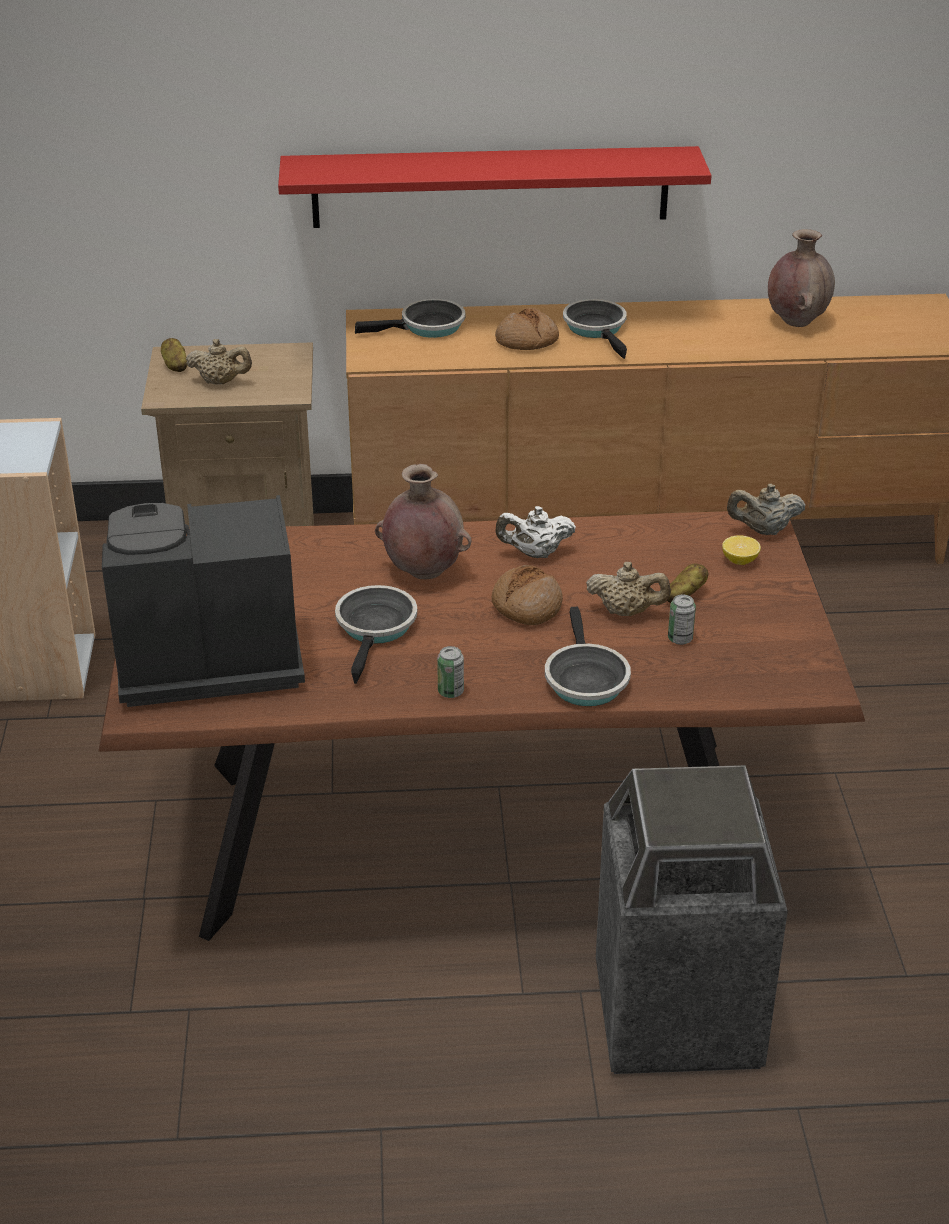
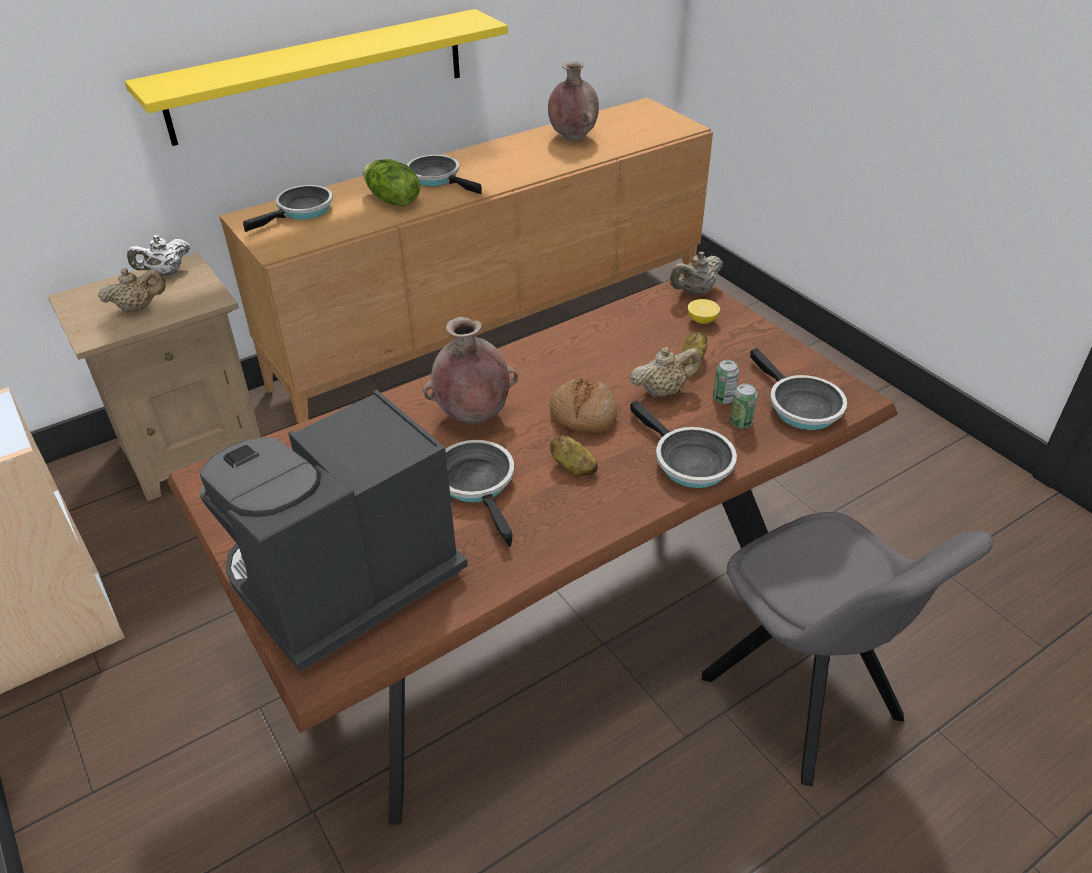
camera: 30 degrees left, 5 degrees up
potato [161,338,187,372] -> potato moved to [550,435,598,476]
red shelf [278,146,712,228] -> yellow shelf [125,9,508,146]
can [437,646,464,698] -> can moved to [730,383,758,428]
bread [495,308,559,350] -> lettuce [363,159,420,206]
white teapot [495,506,576,558] -> white teapot moved to [127,235,190,276]
trash can [596,765,788,1074] -> grey chair [702,512,993,786]
none -> frying pan [750,348,847,430]

